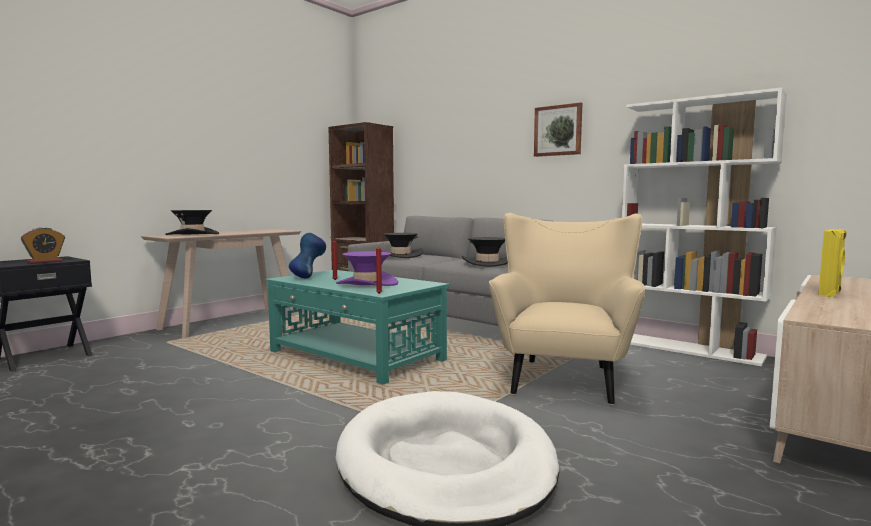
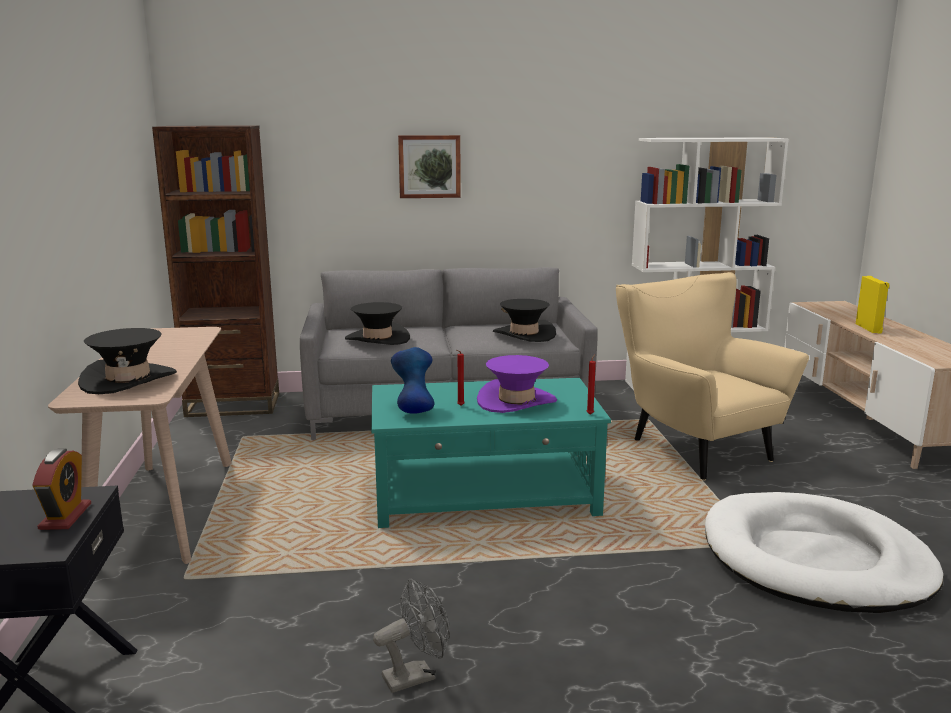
camera: 45 degrees left, 10 degrees up
picture [534,102,582,157] -> picture moved to [398,135,461,198]
none -> grey fan [373,579,450,693]

